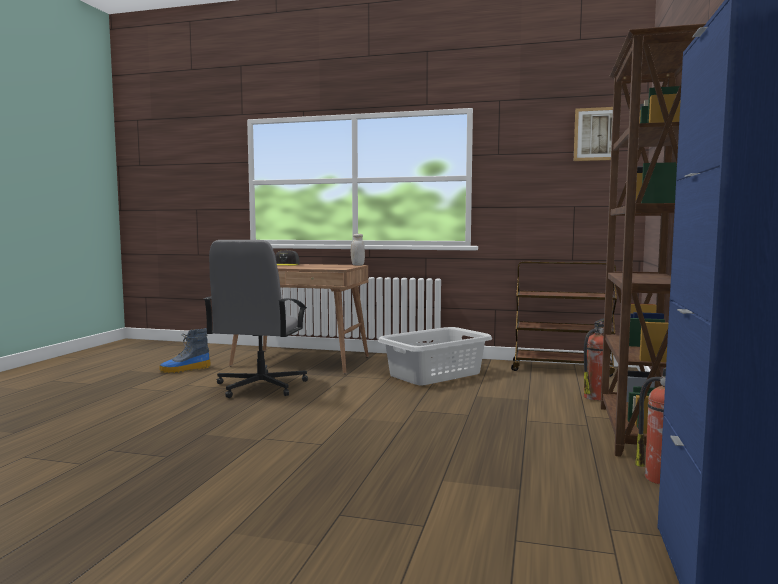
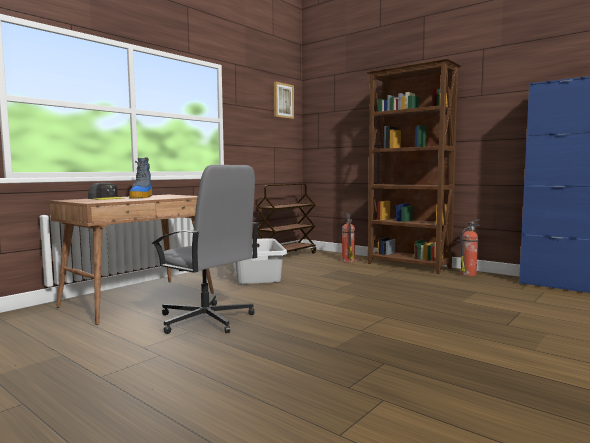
camera: 65 degrees left, 0 degrees up
boot [159,328,211,373] -> boot moved to [129,157,153,198]
white jar [351,234,365,266] -> none

